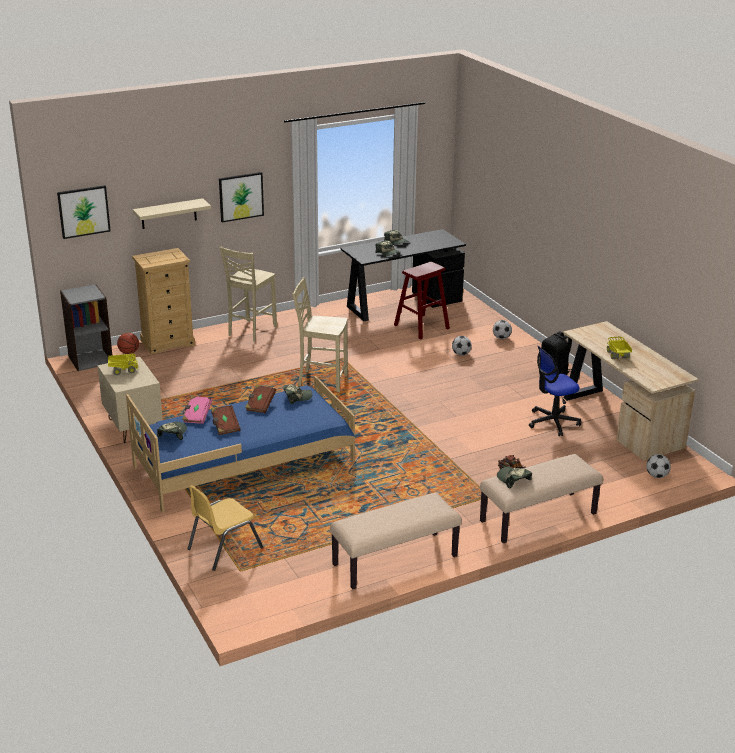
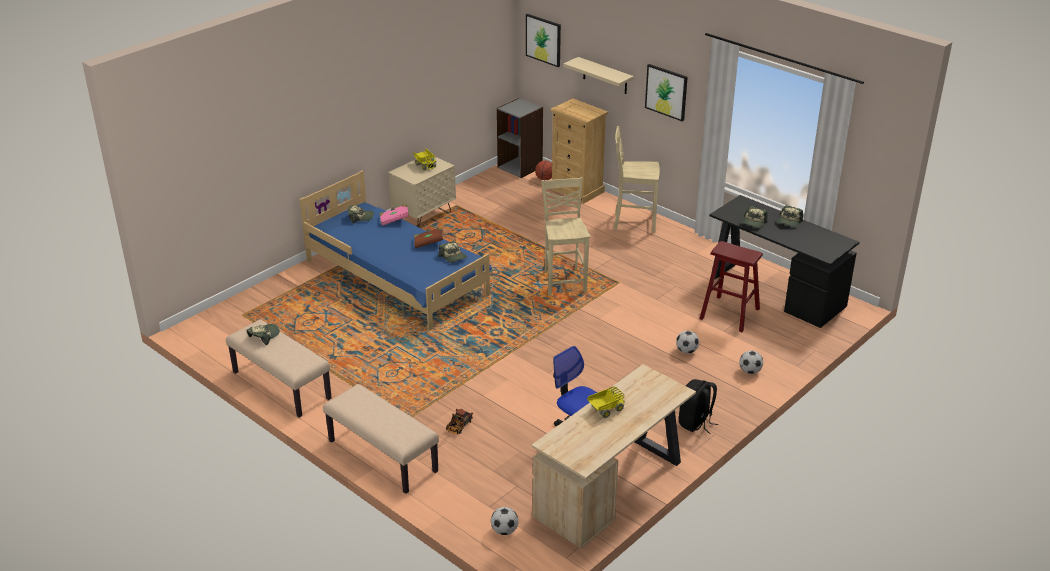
camera: 70 degrees right, 5 degrees up
yellow chair [188,485,264,571] -> none
brown book [211,405,241,435] -> none
cap [497,467,532,488] -> cap moved to [246,324,280,345]

